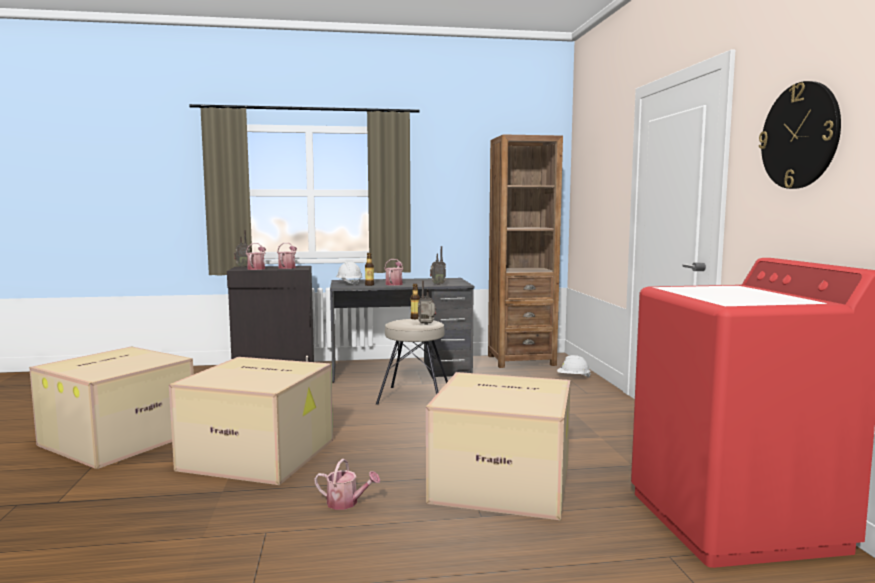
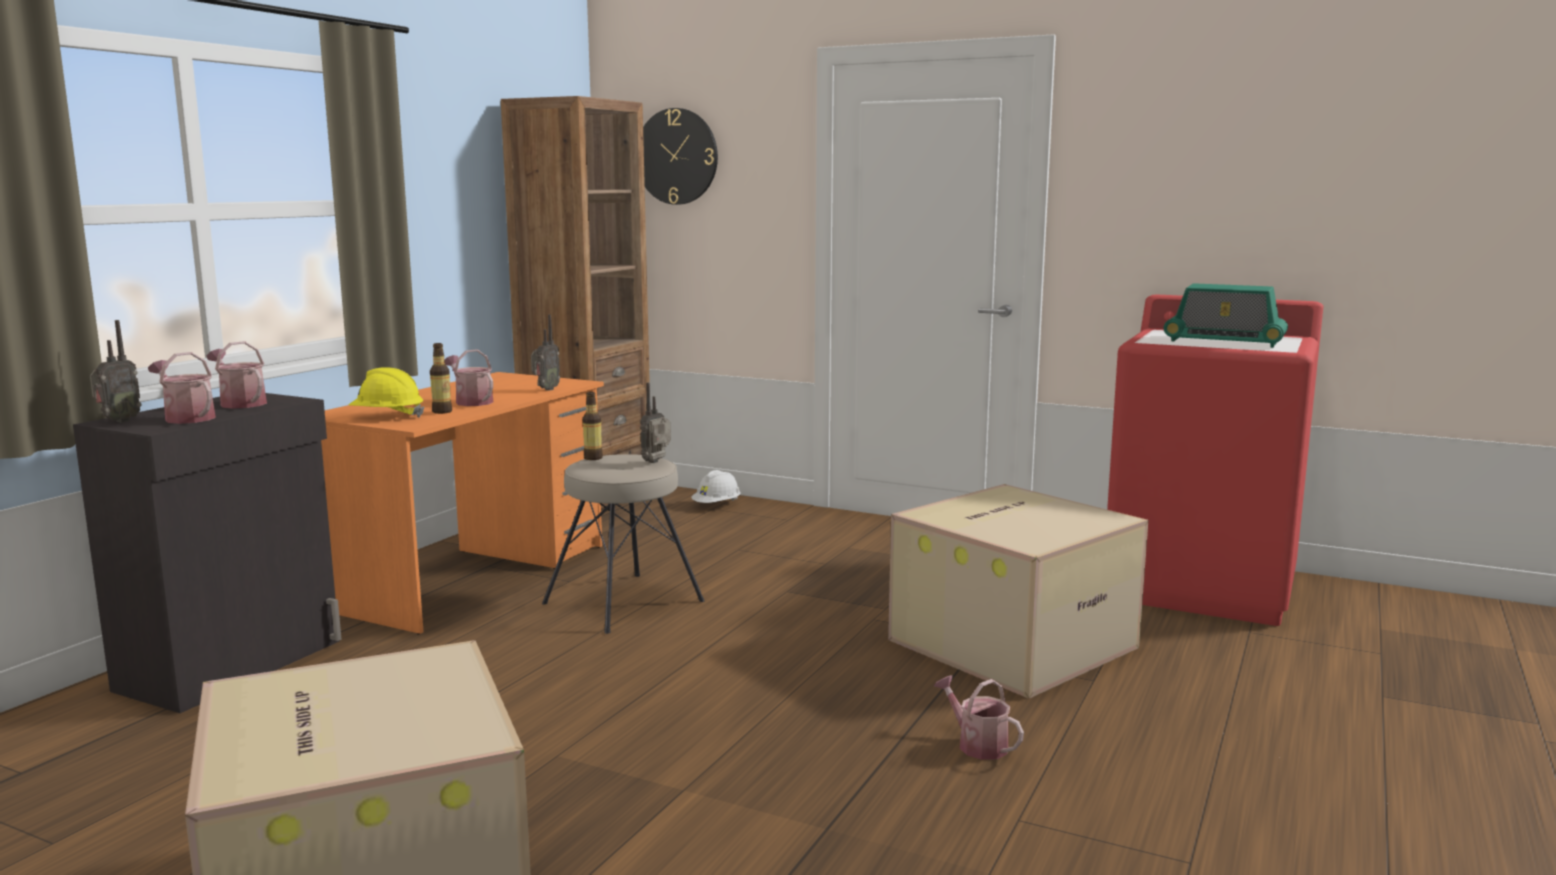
camera: 55 degrees left, 5 degrees up
cardboard box [169,357,333,485] -> none
watering can [314,459,380,510] -> watering can turned 90 degrees counterclockwise [934,675,1024,760]
grey desk [330,278,474,382] -> orange desk [321,372,604,635]
white hard hat [336,262,362,285] -> yellow hard hat [349,367,424,417]
wall clock [759,81,841,189] -> wall clock moved to [643,108,718,205]
none -> radio [1164,283,1288,348]

